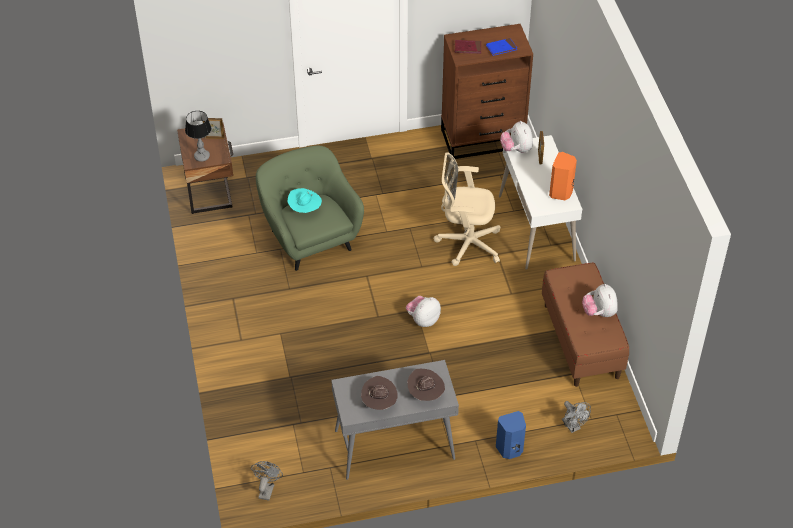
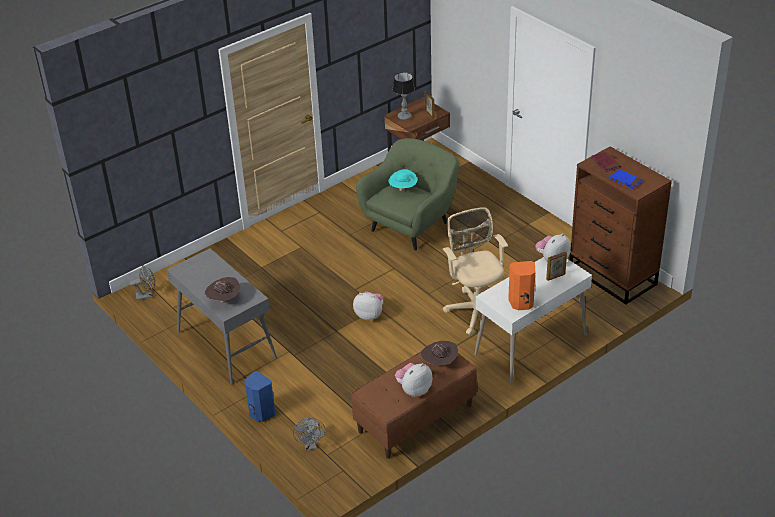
camera: 65 degrees right, 10 degrees down
brown hat [361,376,398,410] -> brown hat moved to [421,341,458,366]
grey fan [562,401,591,433] -> grey fan turned 45 degrees counterclockwise [293,417,325,450]

